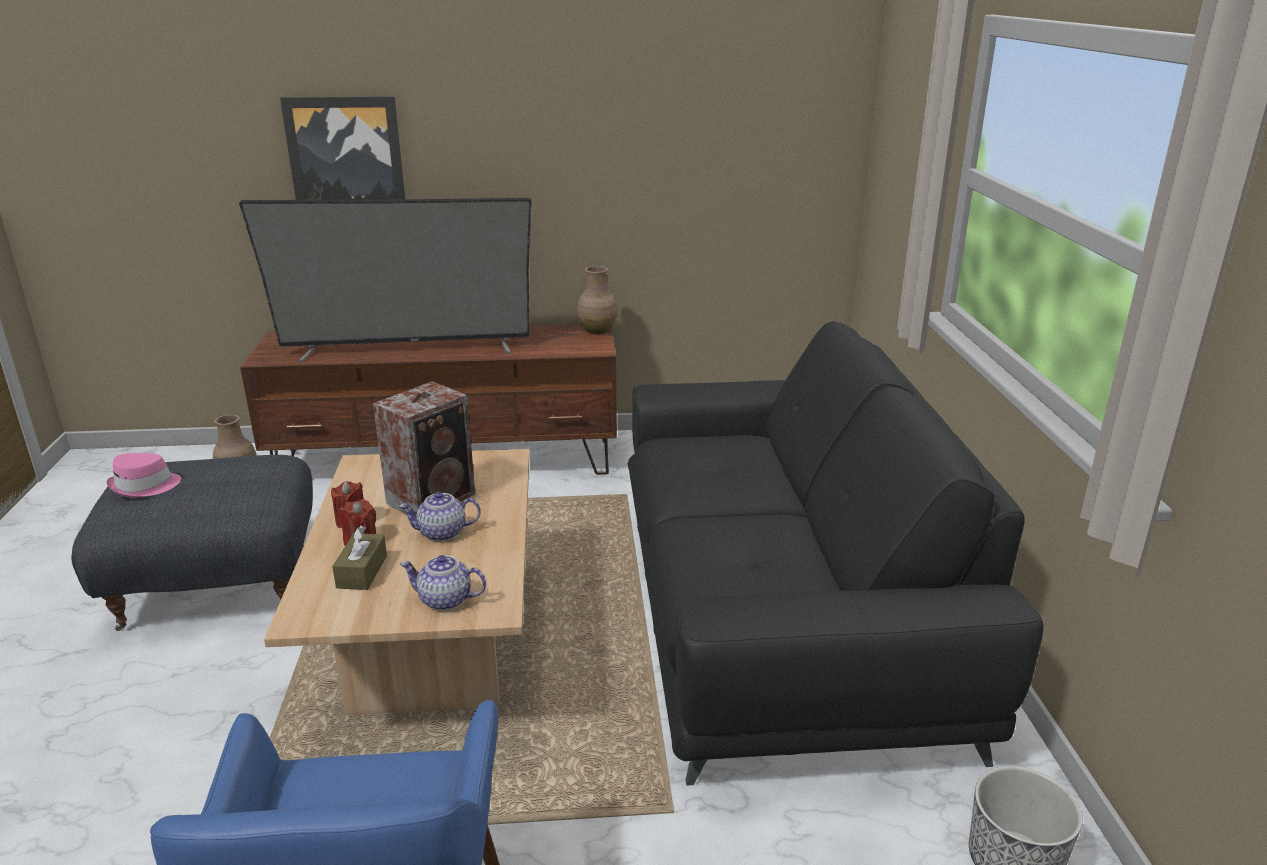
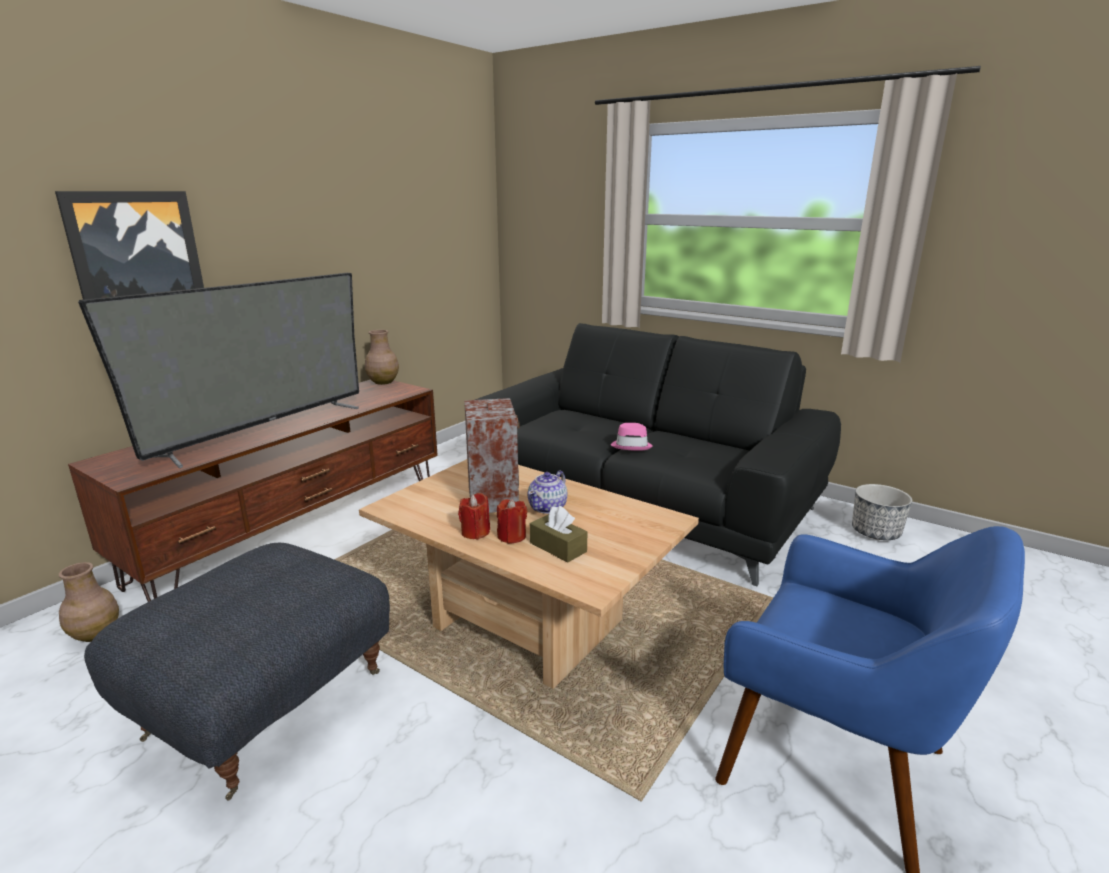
camera: 50 degrees left, 5 degrees down
pink hat [106,453,181,498] -> pink hat moved to [611,423,653,451]
teapot [400,555,486,611] -> none

